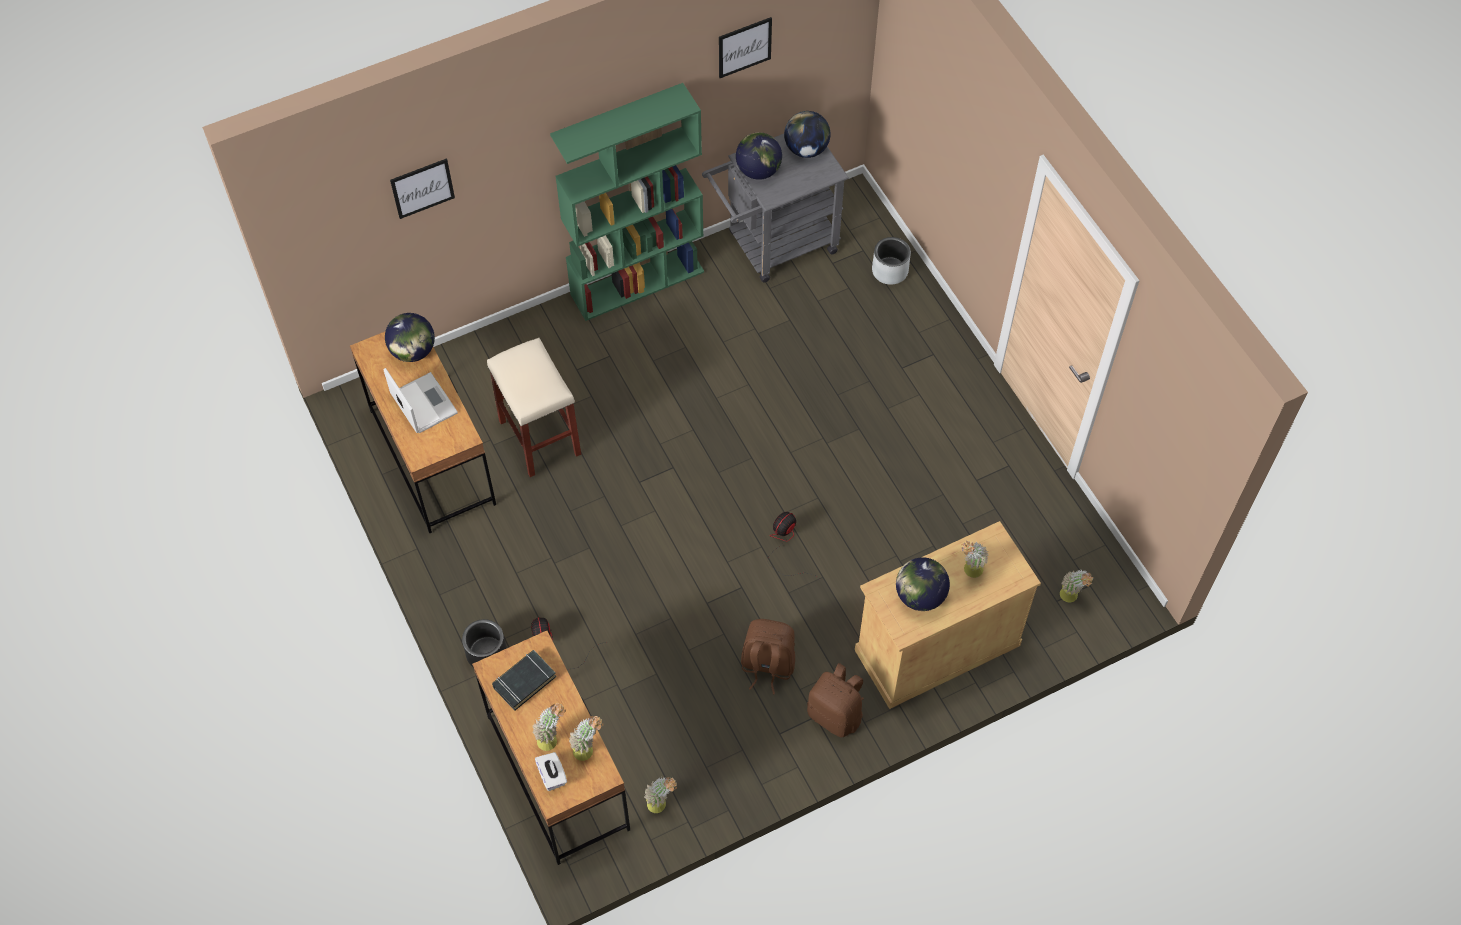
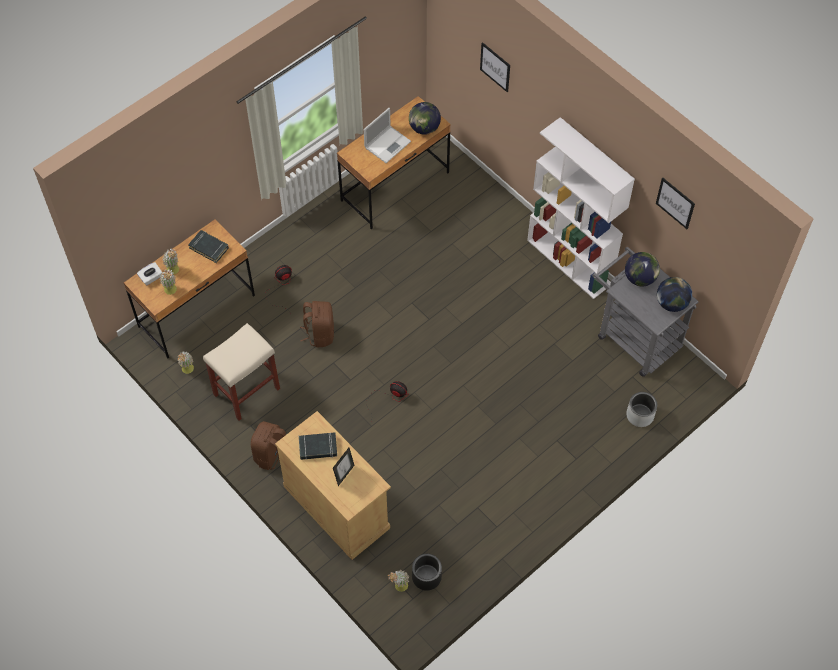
camera: 75 degrees right, 0 degrees up
black planter [462,619,507,668] -> black planter moved to [412,554,442,591]
beige stool [487,338,581,477] -> beige stool moved to [203,323,280,421]
green bookcase [550,83,704,321] -> white bookcase [527,117,635,299]
brown backpack [741,619,795,694] -> brown backpack moved to [300,301,334,347]
globe [896,557,950,611] -> black book [299,432,337,460]
potted plant [961,540,989,578] -> picture frame [333,448,354,486]

